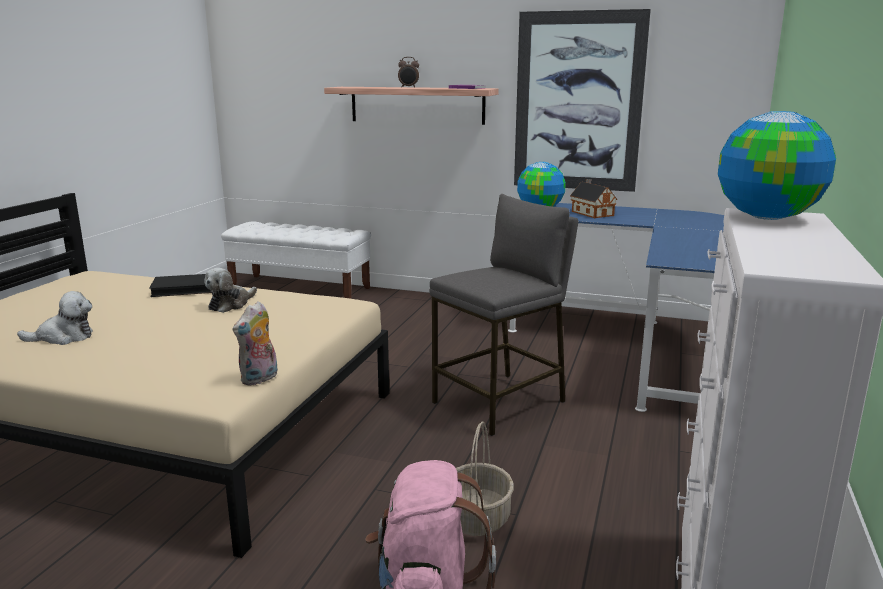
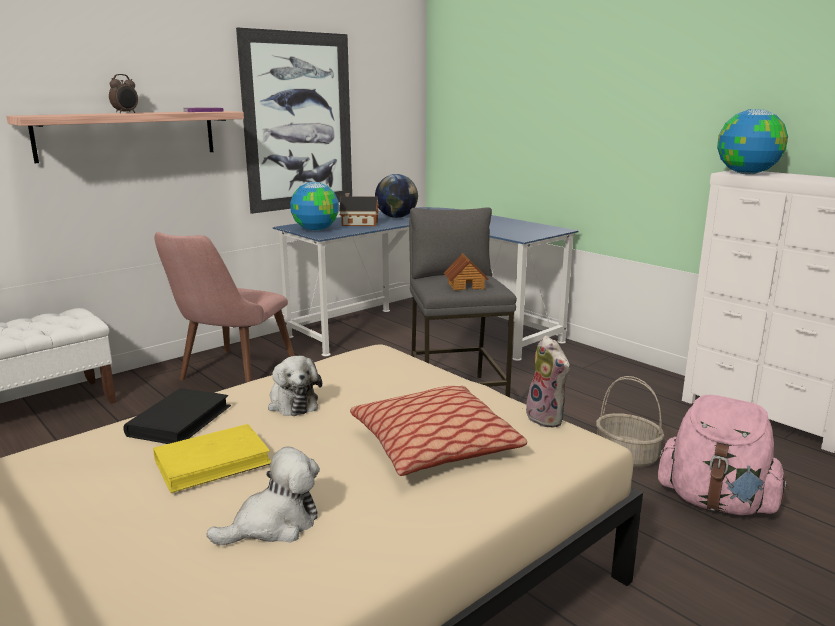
camera: 60 degrees left, 0 degrees up
plush toy [17,291,93,345] -> plush toy turned 45 degrees clockwise [207,447,320,545]
none -> yellow book [153,424,271,493]
none -> pink chair [154,232,295,383]
none -> pillow [350,386,527,476]
none -> globe [375,174,418,218]
none -> toy house [444,253,488,291]

